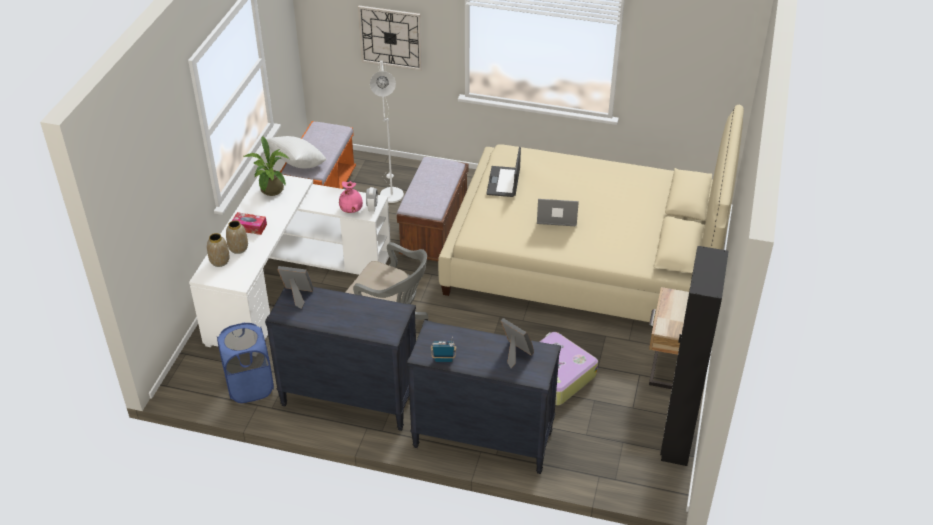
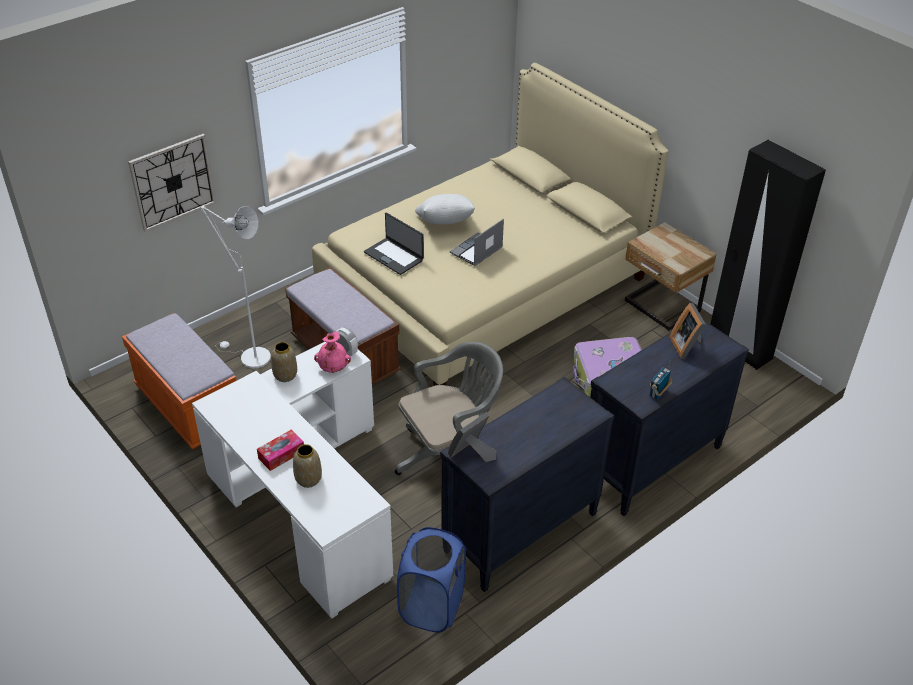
camera: 55 degrees left, 0 degrees up
vase [207,233,230,267] -> vase moved to [271,342,297,382]
potted plant [243,136,289,196] -> none
white pillow [266,136,326,168] -> white pillow moved to [415,194,475,224]
picture frame [501,318,534,368] -> picture frame turned 90 degrees counterclockwise [669,303,706,359]

